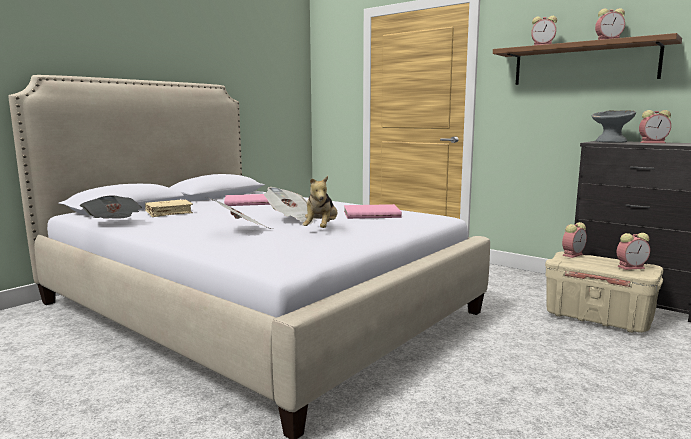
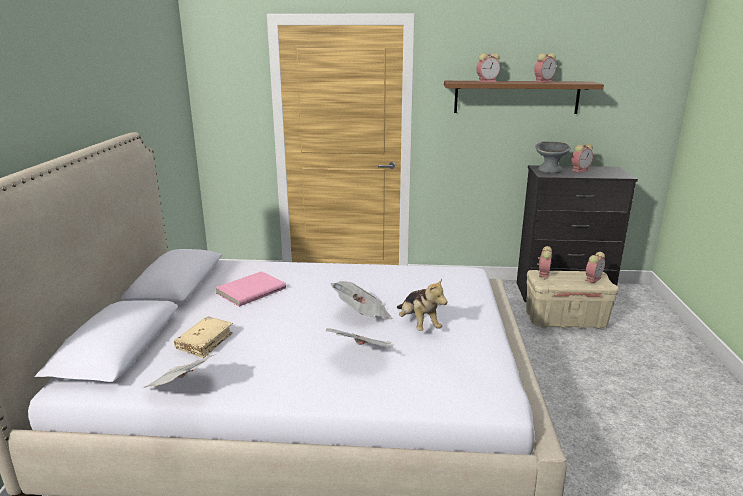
camera: 35 degrees left, 10 degrees up
pink book [344,204,402,219] -> none

